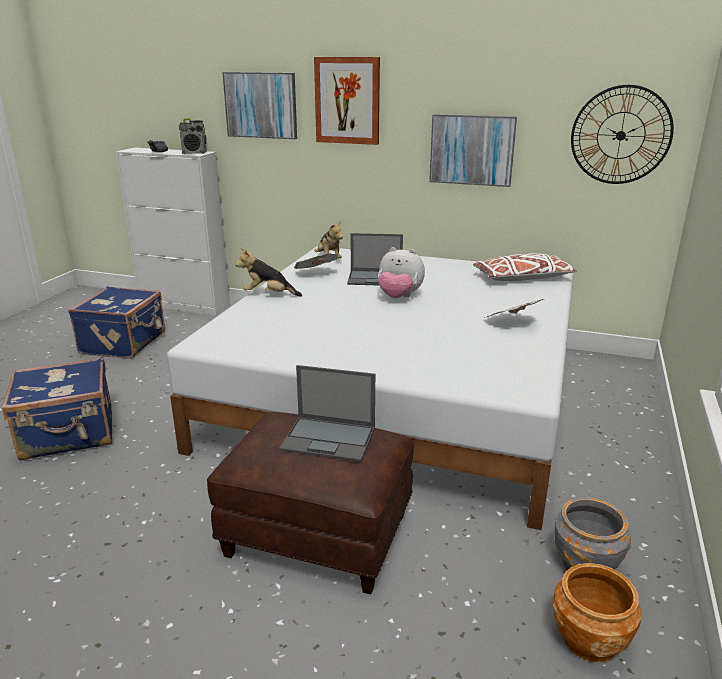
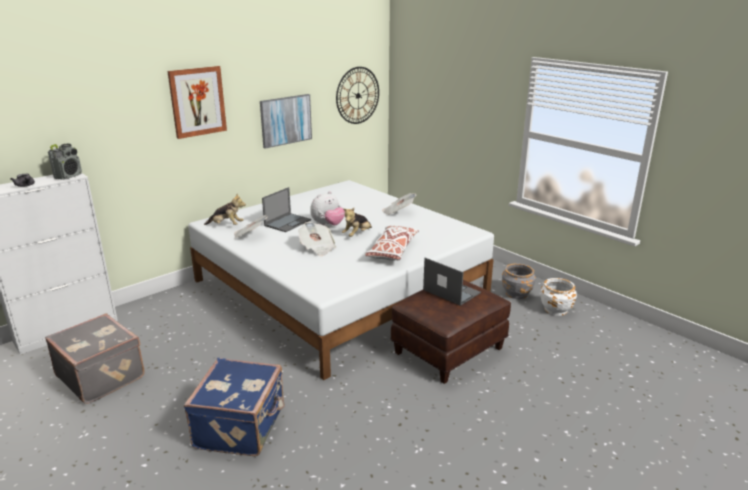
camera: 60 degrees left, 0 degrees up
blue suitcase [68,286,165,359] -> grey suitcase [45,313,144,404]
picture [222,72,297,139] -> none
plush toy [236,248,302,297] -> plush toy moved to [342,208,372,237]
laptop [279,365,375,462] -> laptop turned 90 degrees counterclockwise [423,258,481,306]
white pillow [473,253,577,281] -> white pillow moved to [365,225,419,261]
brown planter [553,563,642,663] -> white planter [541,278,577,316]
none -> newspaper [298,222,336,256]

